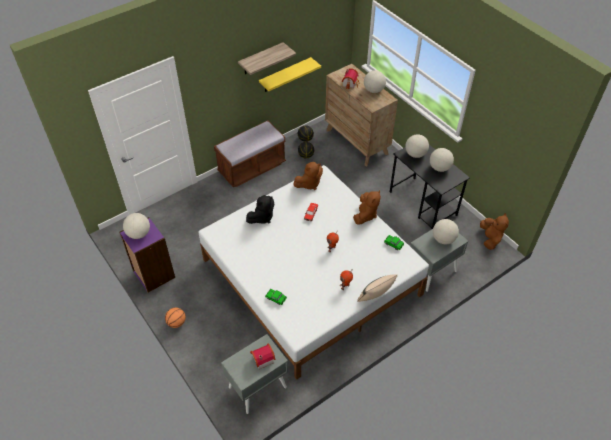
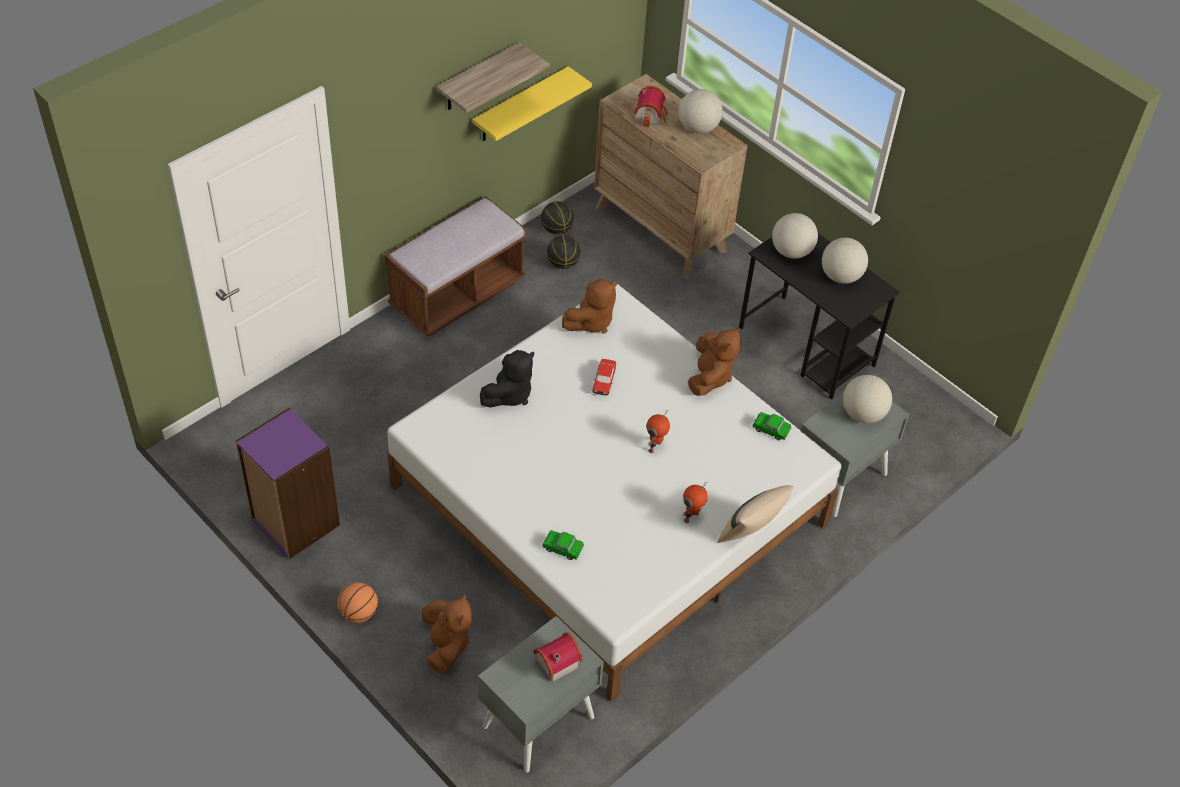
camera: 10 degrees left, 0 degrees up
globe [123,213,150,239] -> none
brown plush toy [480,213,509,250] -> brown plush toy moved to [421,593,472,673]

